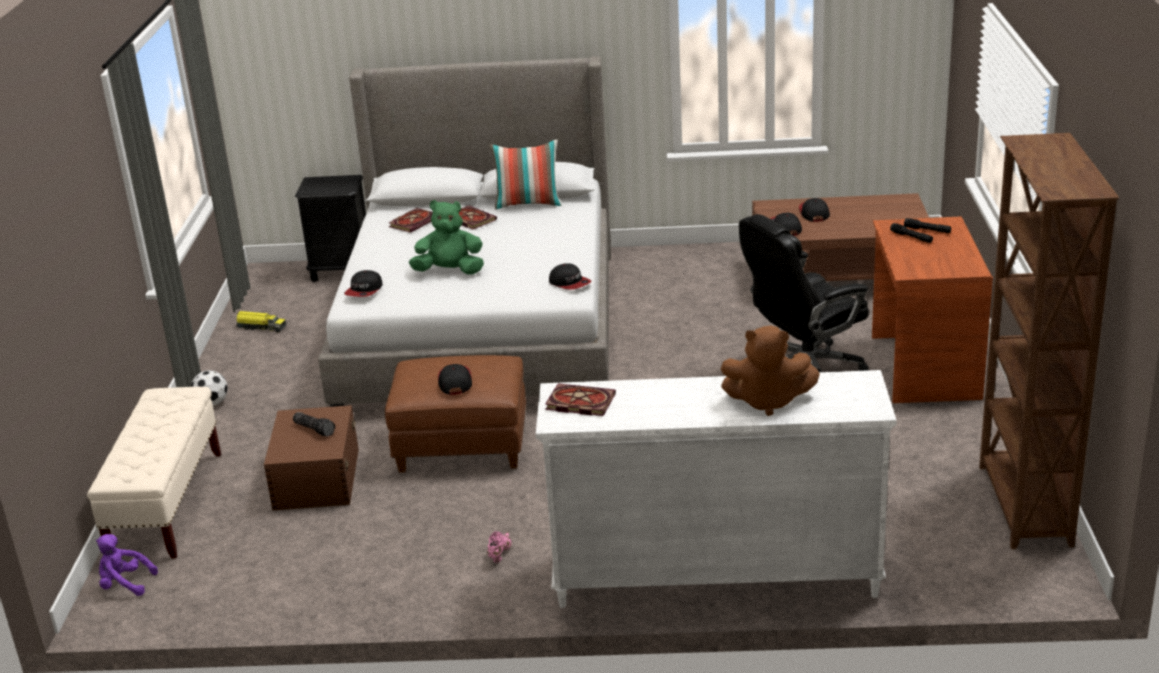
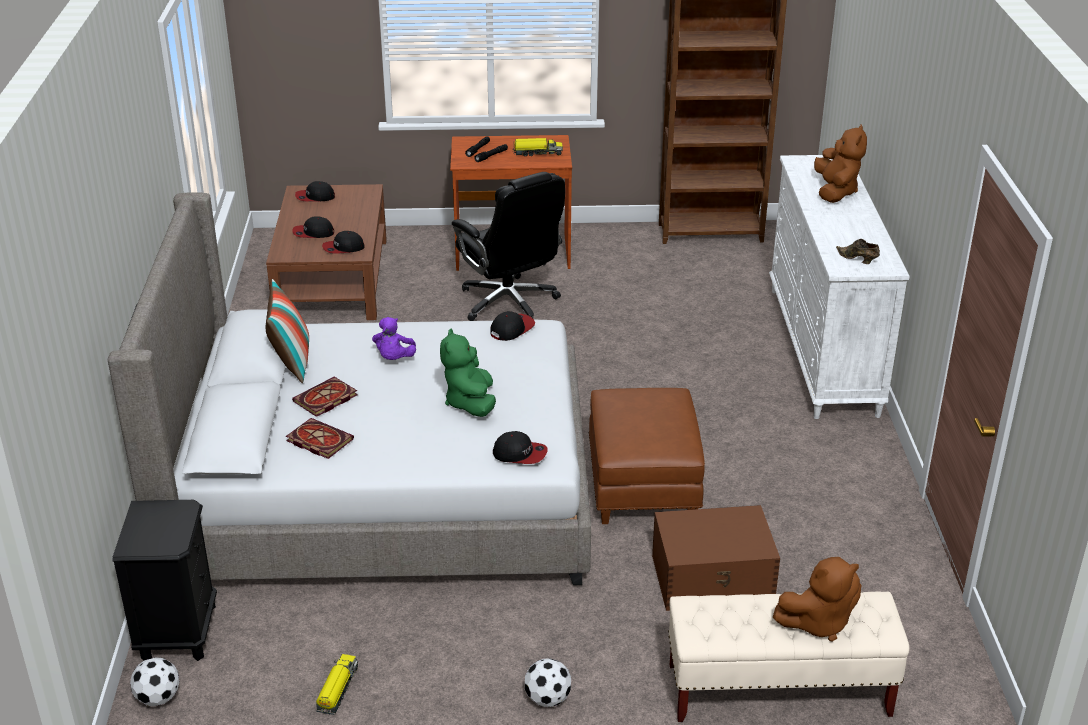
camera: 95 degrees left, 5 degrees up
purple plush toy [96,534,158,596] -> purple plush toy moved to [372,317,416,360]
flashlight [293,412,335,437] -> none
cap [438,364,472,395] -> cap moved to [295,181,335,202]
pink shoe [487,531,512,563] -> none
book [545,383,616,416] -> brown shoe [836,239,880,264]
none -> football [130,657,180,706]
none -> toy truck [513,138,563,156]
none -> brown plush toy [772,557,861,642]

